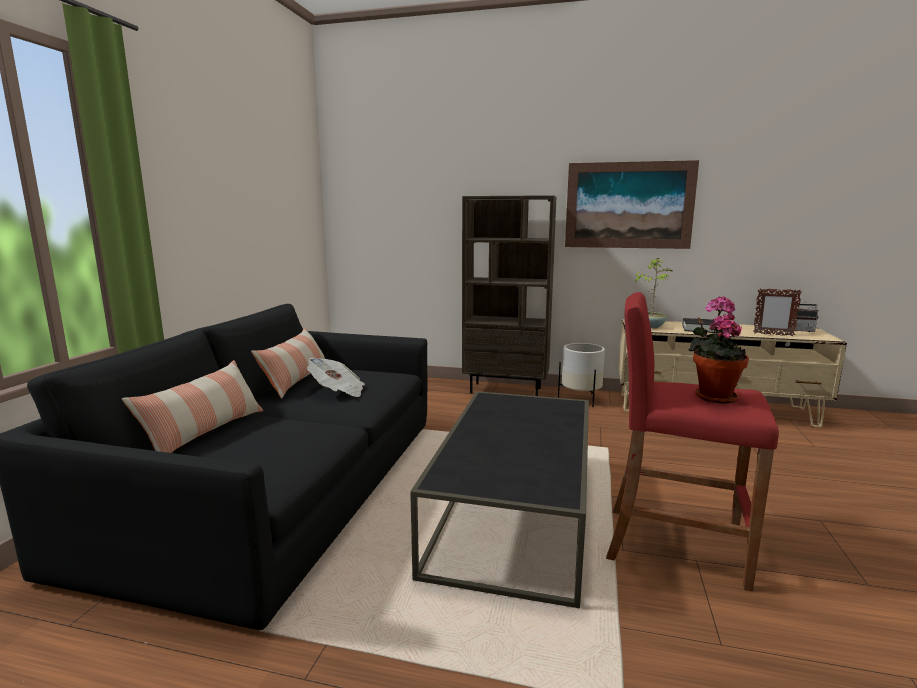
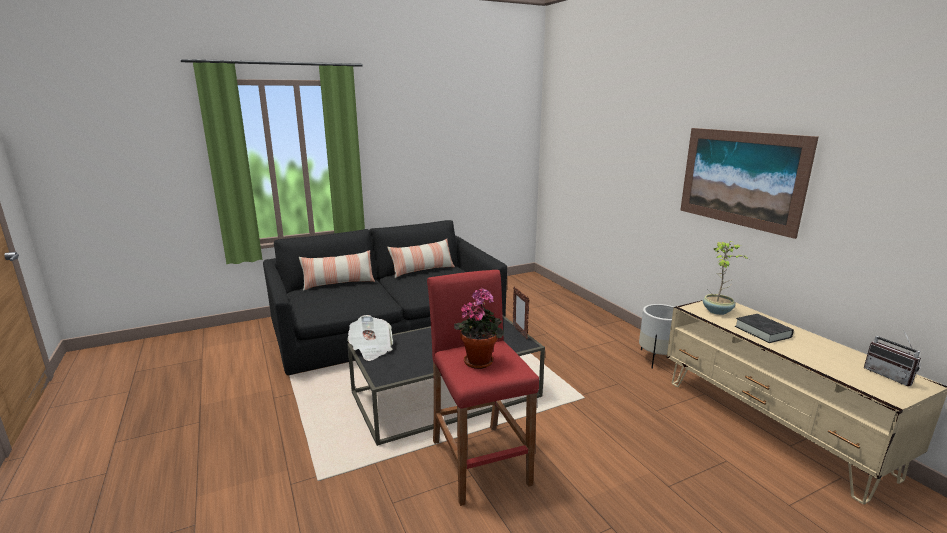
camera: 50 degrees right, 5 degrees up
newspaper [307,357,365,397] -> newspaper moved to [347,315,393,361]
brown bookcase [462,195,556,396] -> none
picture frame [753,288,802,336] -> picture frame moved to [513,286,529,339]

